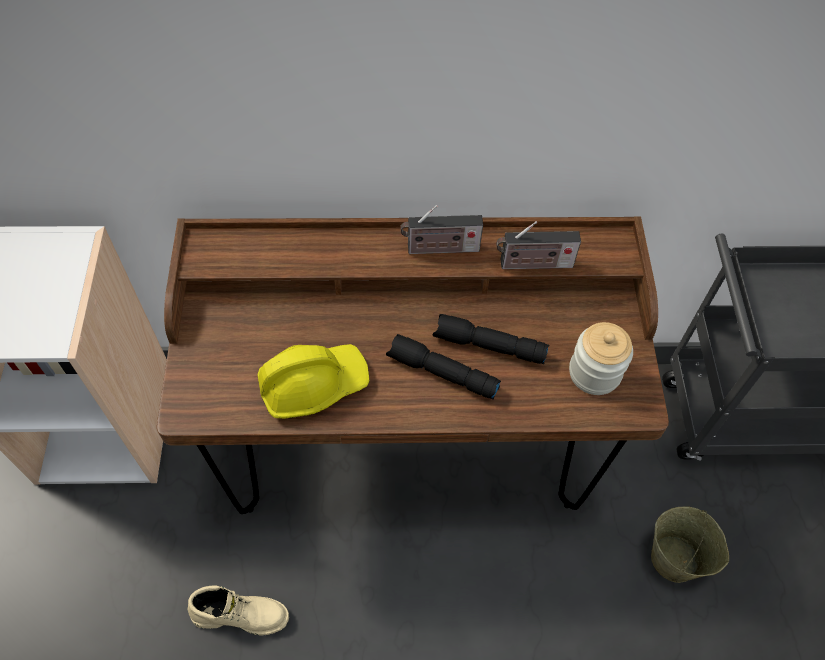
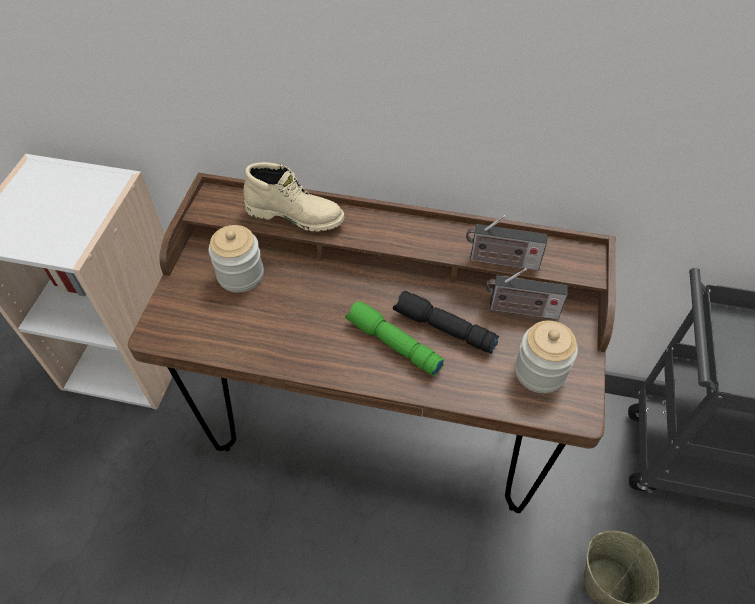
camera: 15 degrees right, 5 degrees down
beige boot [188,585,289,635] -> beige boot moved to [244,162,345,231]
yellow hard hat [257,344,370,418] -> none
black flashlight [386,334,501,400] -> green flashlight [345,301,444,376]
radio [400,205,483,254] -> radio moved to [486,268,568,320]
none -> jar [209,225,264,293]

